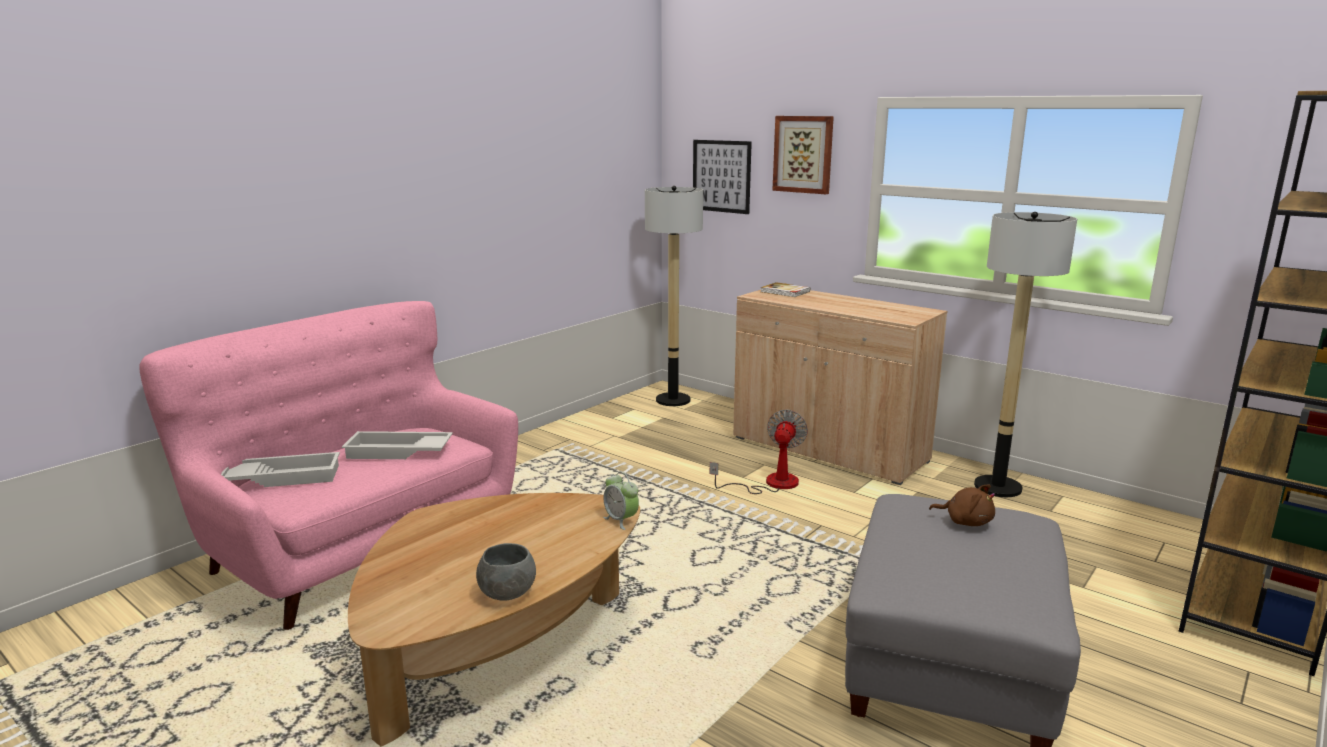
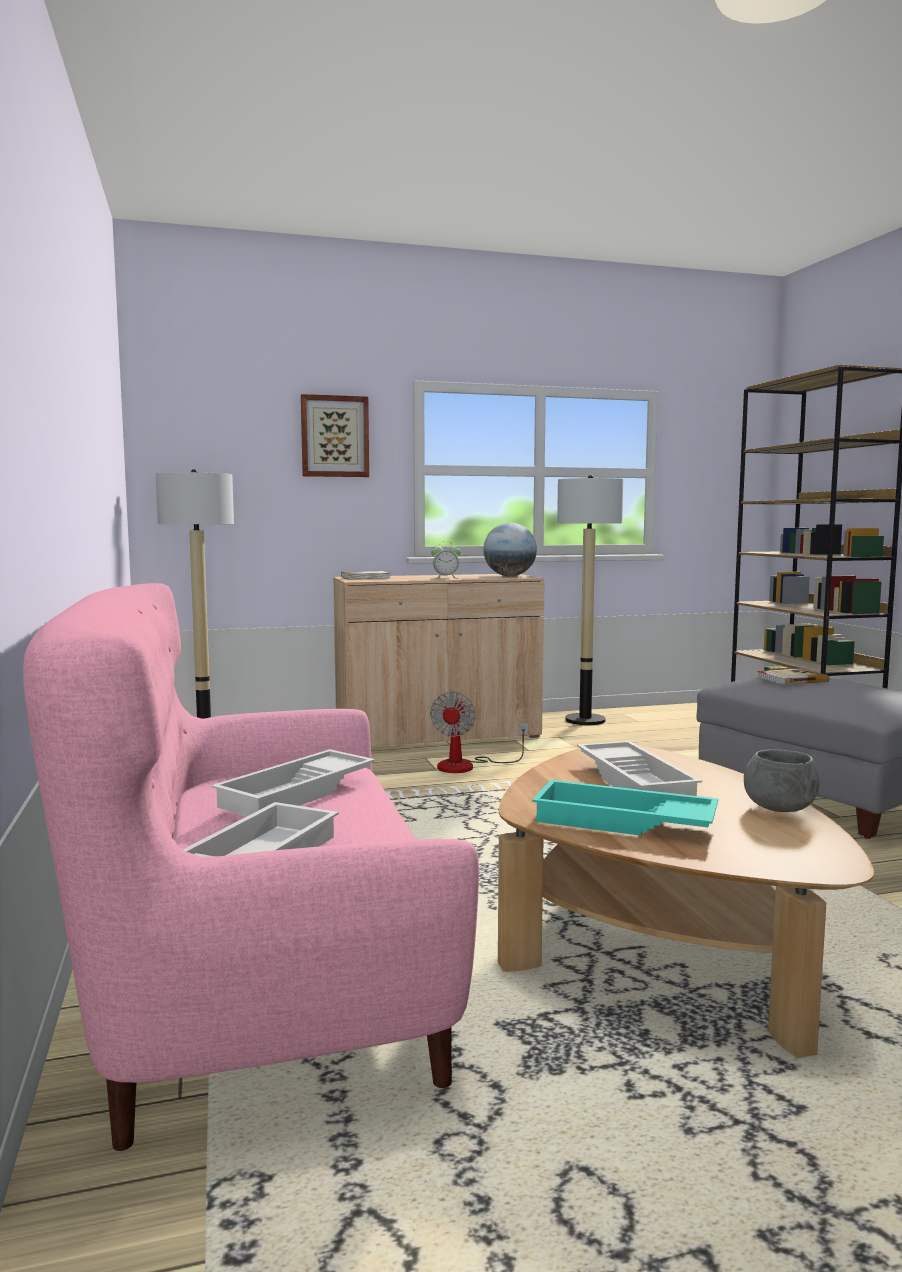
camera: 55 degrees left, 10 degrees down
alarm clock [603,471,639,530] -> alarm clock moved to [431,541,461,579]
picture [693,140,752,214] -> none
fan [710,409,808,494] -> fan turned 135 degrees counterclockwise [430,692,528,773]
brown plush toy [929,484,995,526] -> book [757,668,829,685]
none -> globe [483,523,537,576]
none -> turquoise tray [532,780,718,836]
none -> white tray [577,741,702,796]

